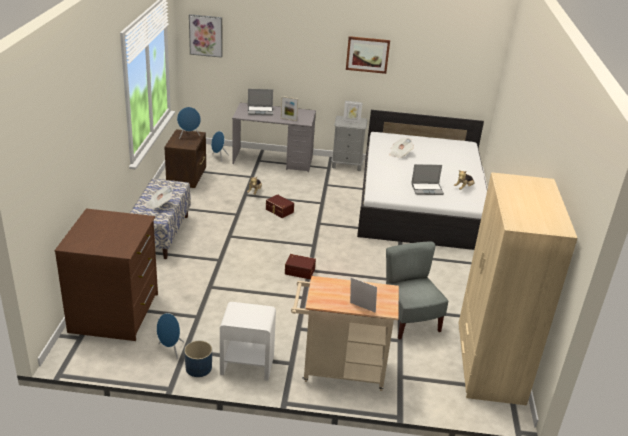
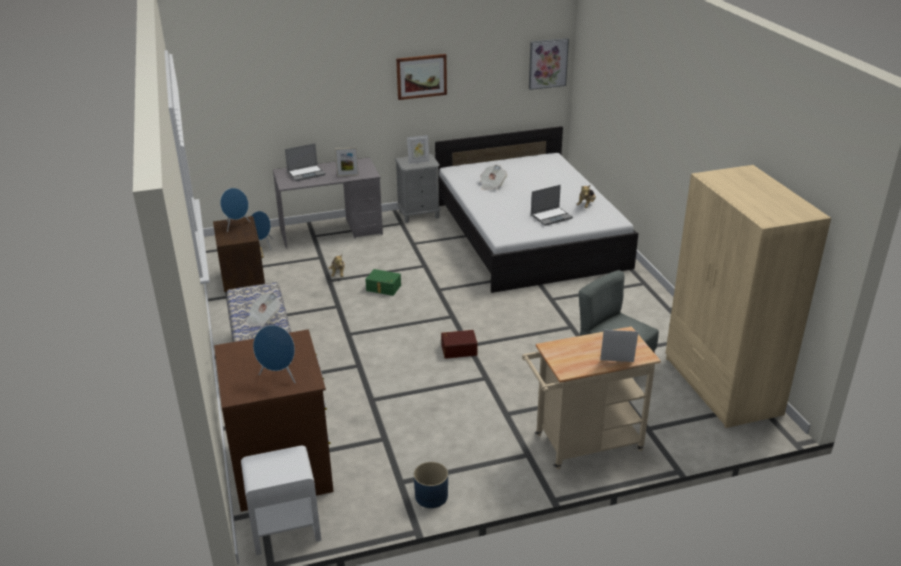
camera: 20 degrees left, 0 degrees up
blue speaker [157,313,184,359] -> blue speaker moved to [253,325,296,383]
picture [189,14,222,58] -> picture moved to [529,38,569,90]
white nightstand [220,302,276,381] -> white nightstand moved to [241,446,321,555]
brown storage box [266,194,294,218] -> green storage box [365,269,401,296]

